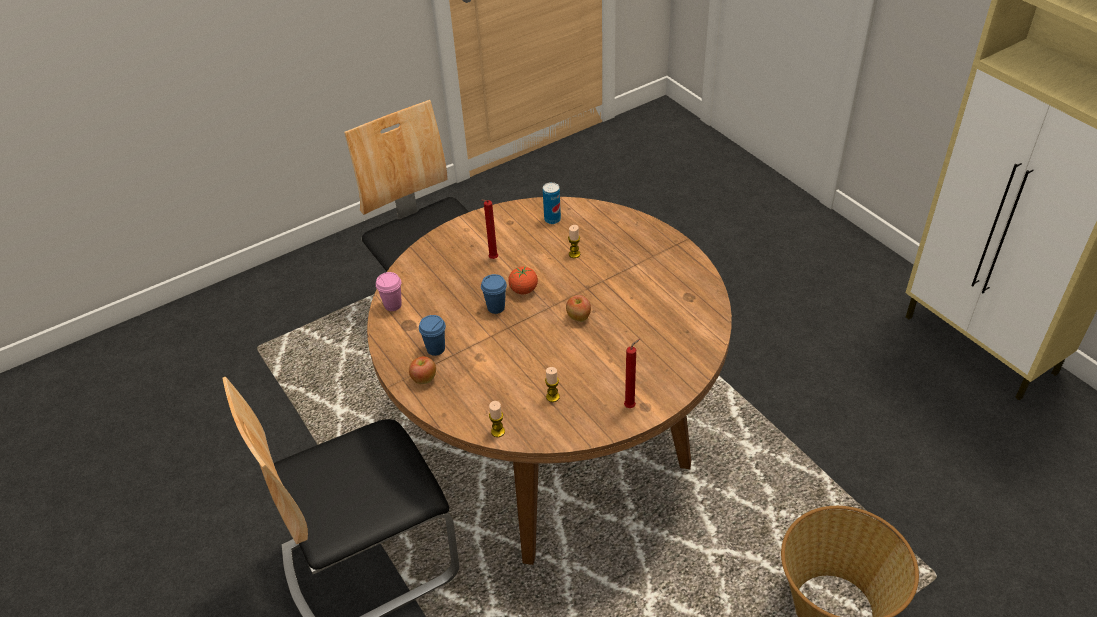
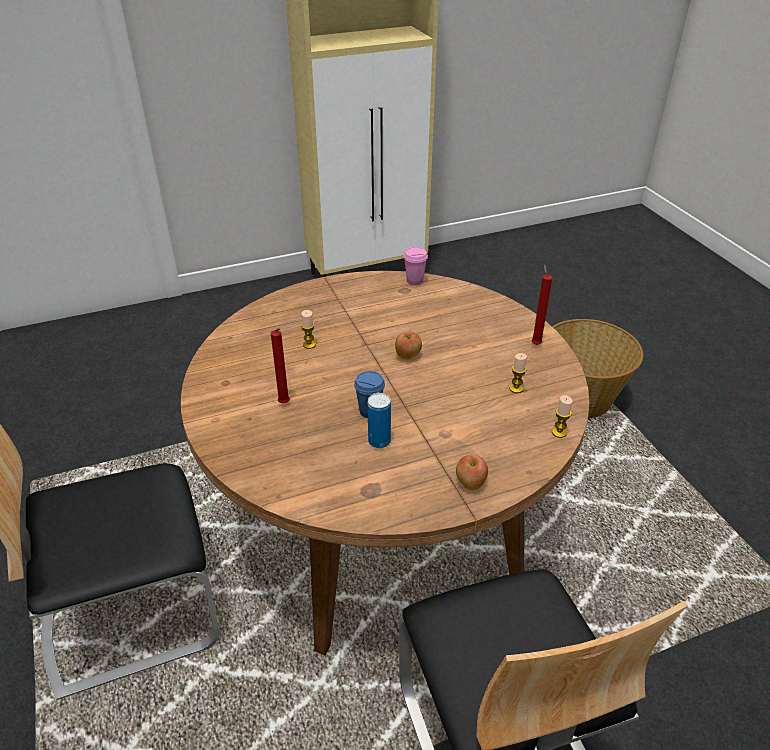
camera: 80 degrees left, 5 degrees down
pink cup [376,272,402,311] -> pink cup moved to [404,247,428,285]
blue cup [419,315,446,356] -> none
tomato [508,267,538,294] -> none
can [543,182,561,224] -> can moved to [367,393,391,448]

